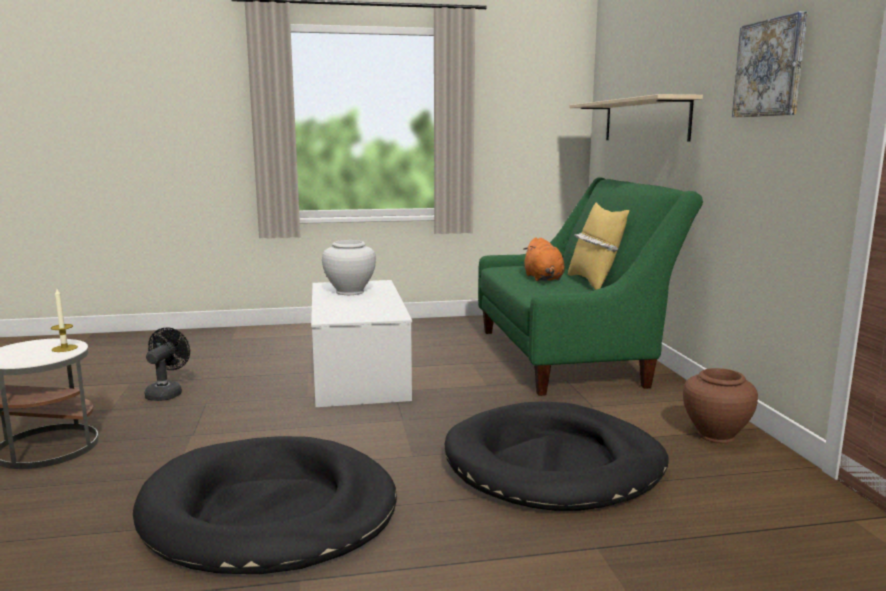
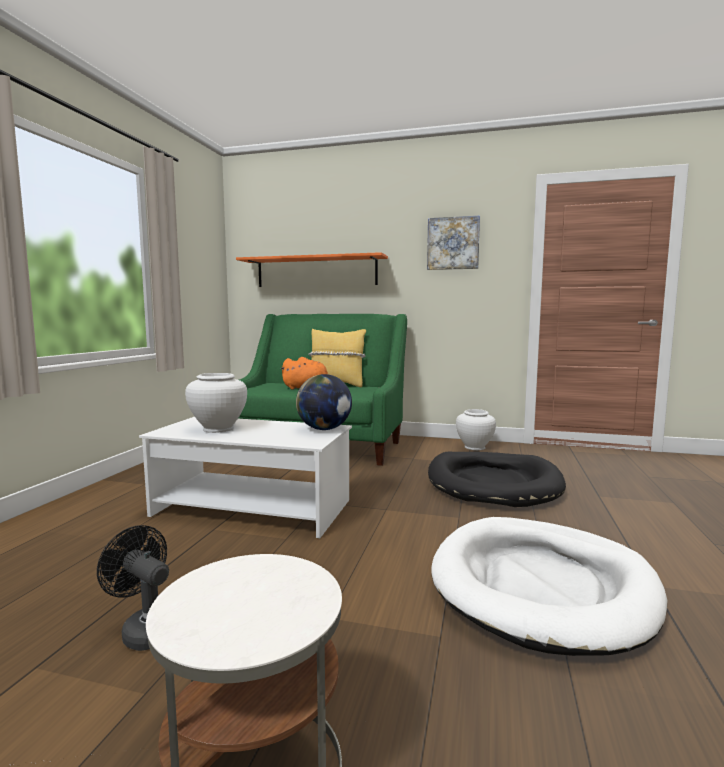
camera: 65 degrees left, 5 degrees down
candle [51,289,78,352] -> none
black dog bed [133,436,397,574] -> white dog bed [431,517,667,656]
beige shelf [570,94,703,142] -> orange shelf [236,252,388,287]
brown vase [683,368,758,443] -> white vase [456,409,496,450]
none -> globe [296,374,352,430]

